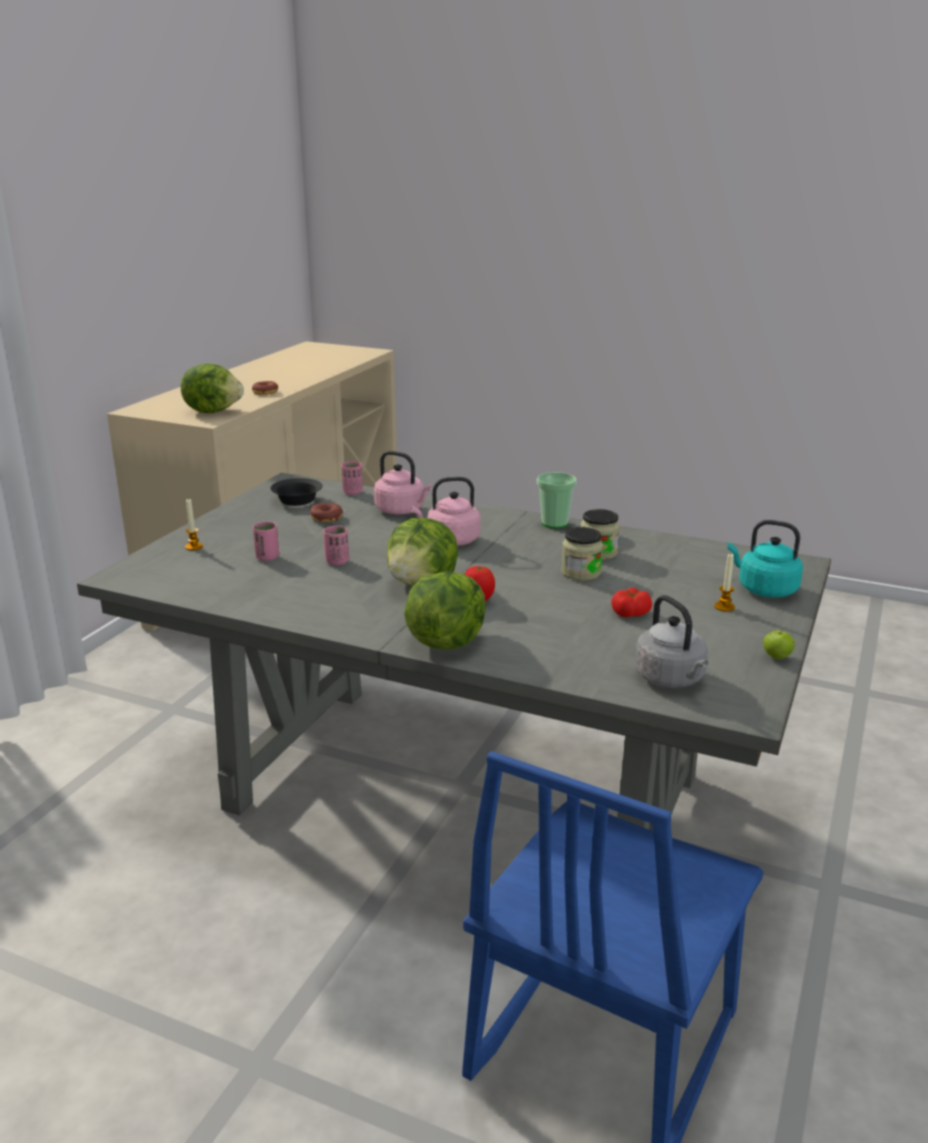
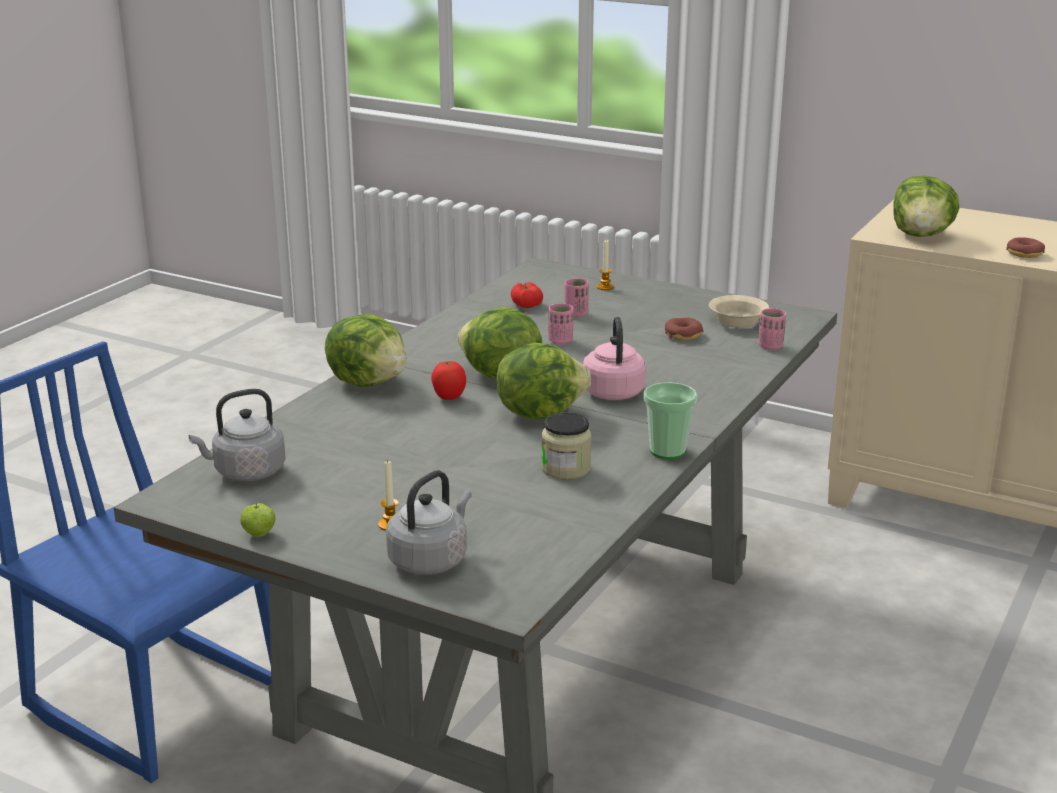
camera: 95 degrees right, 0 degrees up
black bowl [270,478,323,506] -> beige bowl [709,295,769,328]
pink kettle [374,451,432,514] -> none
jar [561,527,603,581] -> none
tomato [611,588,652,617] -> tomato moved to [511,282,543,308]
turquoise kettle [728,520,803,598] -> grey kettle [386,470,472,575]
none -> lettuce [496,343,591,419]

